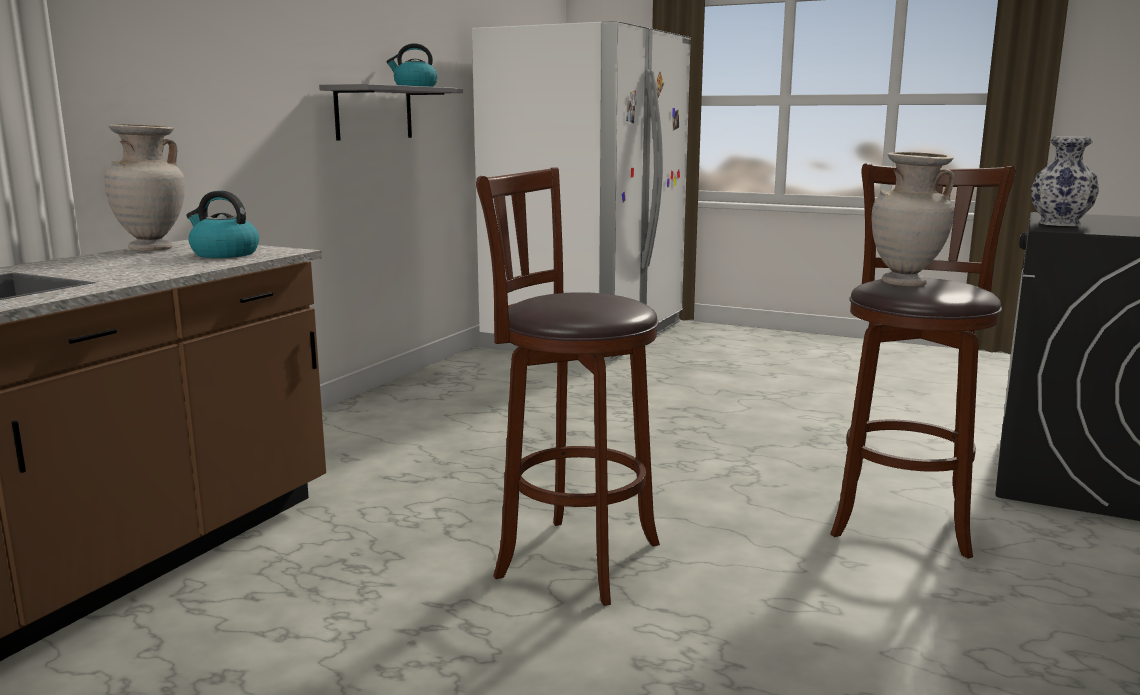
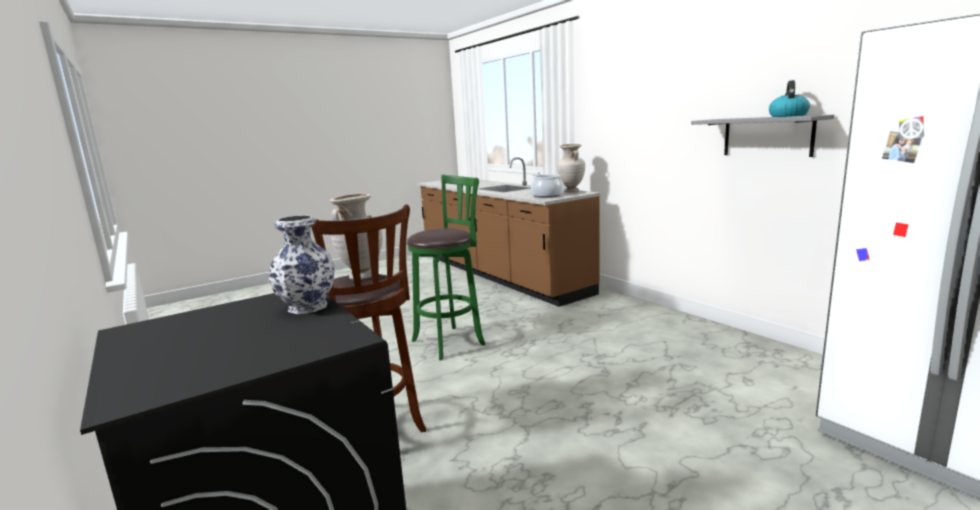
camera: 120 degrees right, 0 degrees up
kettle [186,191,259,258] -> cooking pot [531,174,563,198]
brown stool [476,168,660,606] -> green stool [407,175,485,360]

